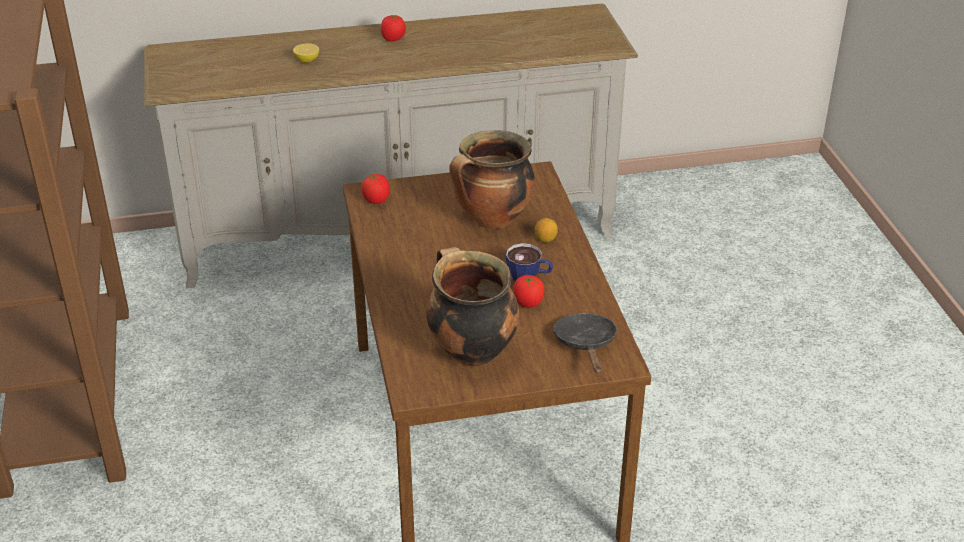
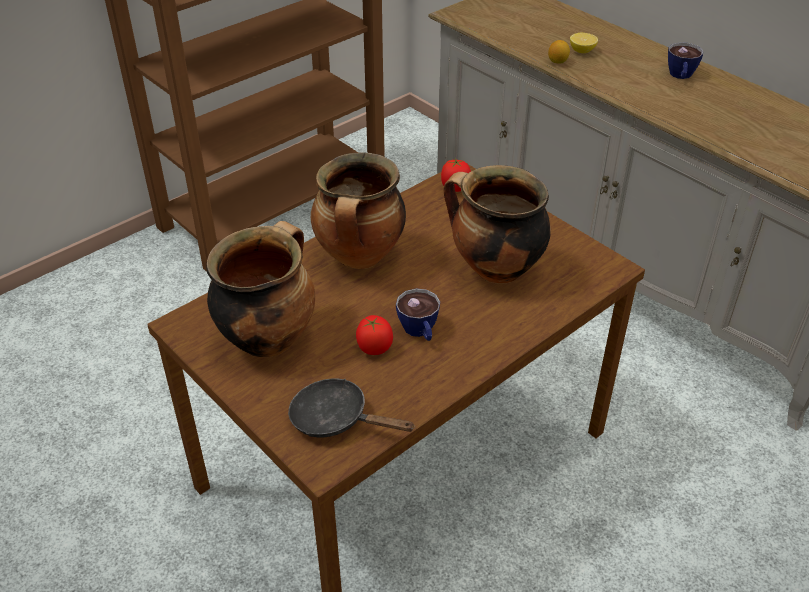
camera: 60 degrees right, 5 degrees up
tomato [381,15,406,42] -> cup [668,42,703,79]
lemon [535,218,558,242] -> lemon moved to [548,40,570,64]
black frying pan [553,313,617,373] -> black frying pan turned 120 degrees counterclockwise [288,379,415,437]
none -> cooking pot [311,152,406,269]

